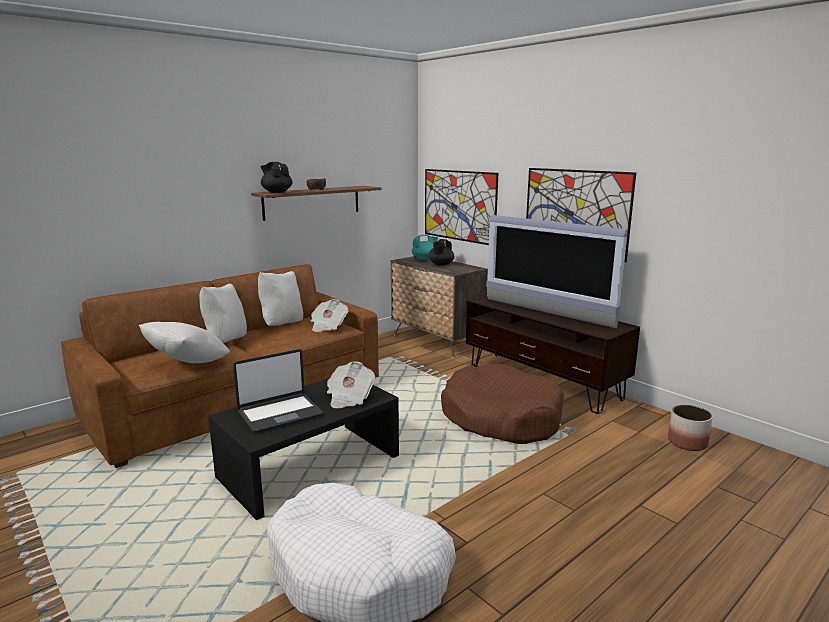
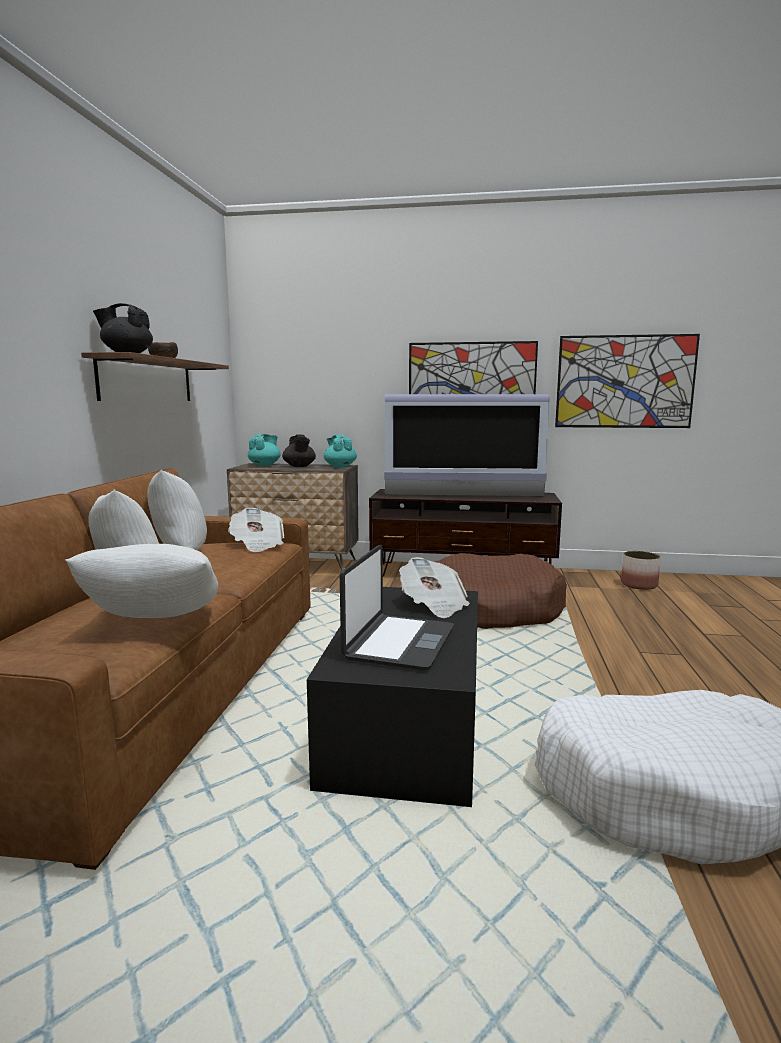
camera: 40 degrees left, 5 degrees down
picture [425,169,498,245] -> picture moved to [555,334,700,428]
none -> turquoise teapot [324,435,357,467]

